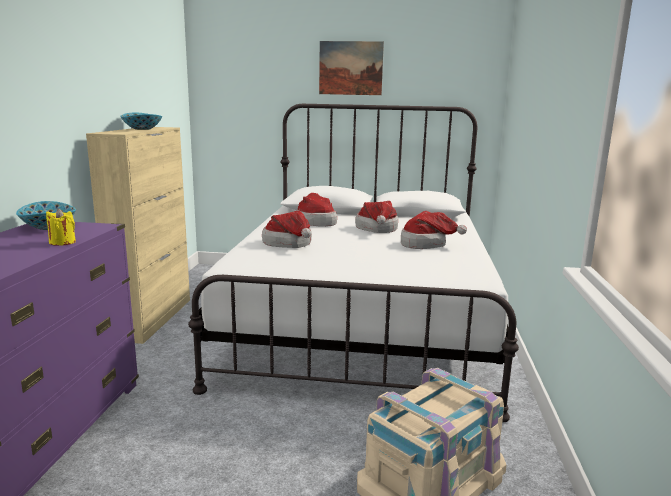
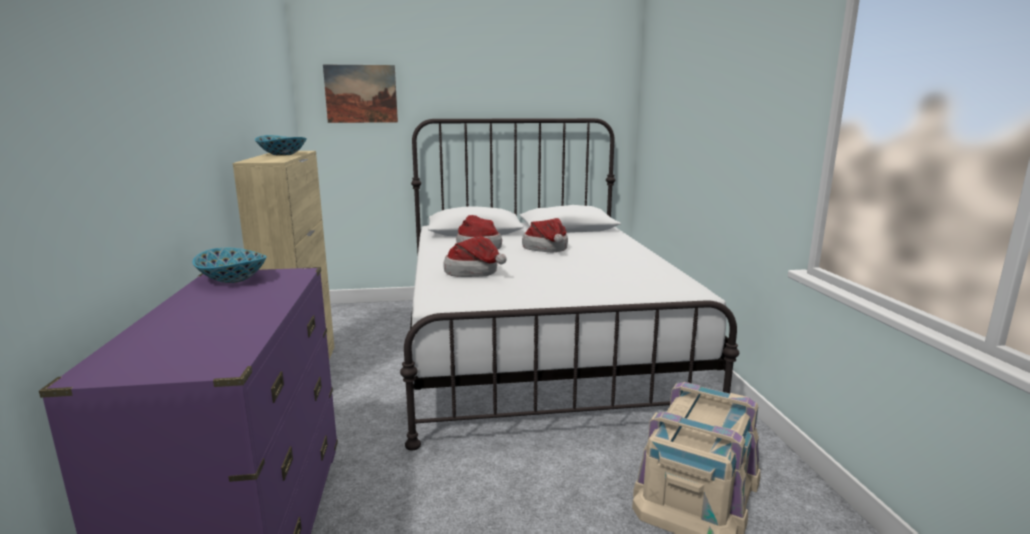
camera: 15 degrees left, 0 degrees up
yellow candle [46,208,76,246] -> none
picture [319,41,384,95] -> picture moved to [323,65,398,123]
hat [401,211,467,249] -> none

